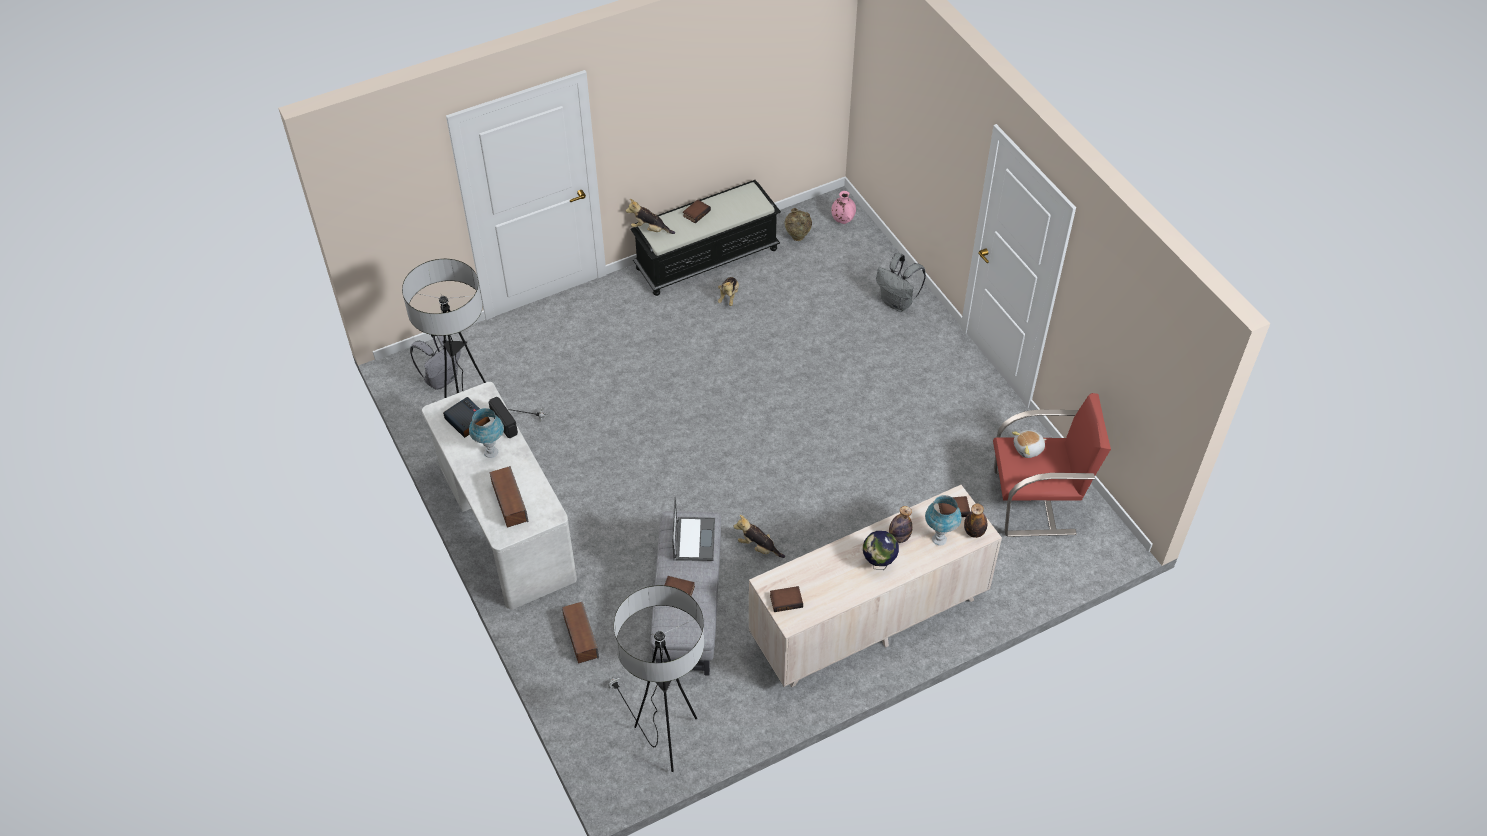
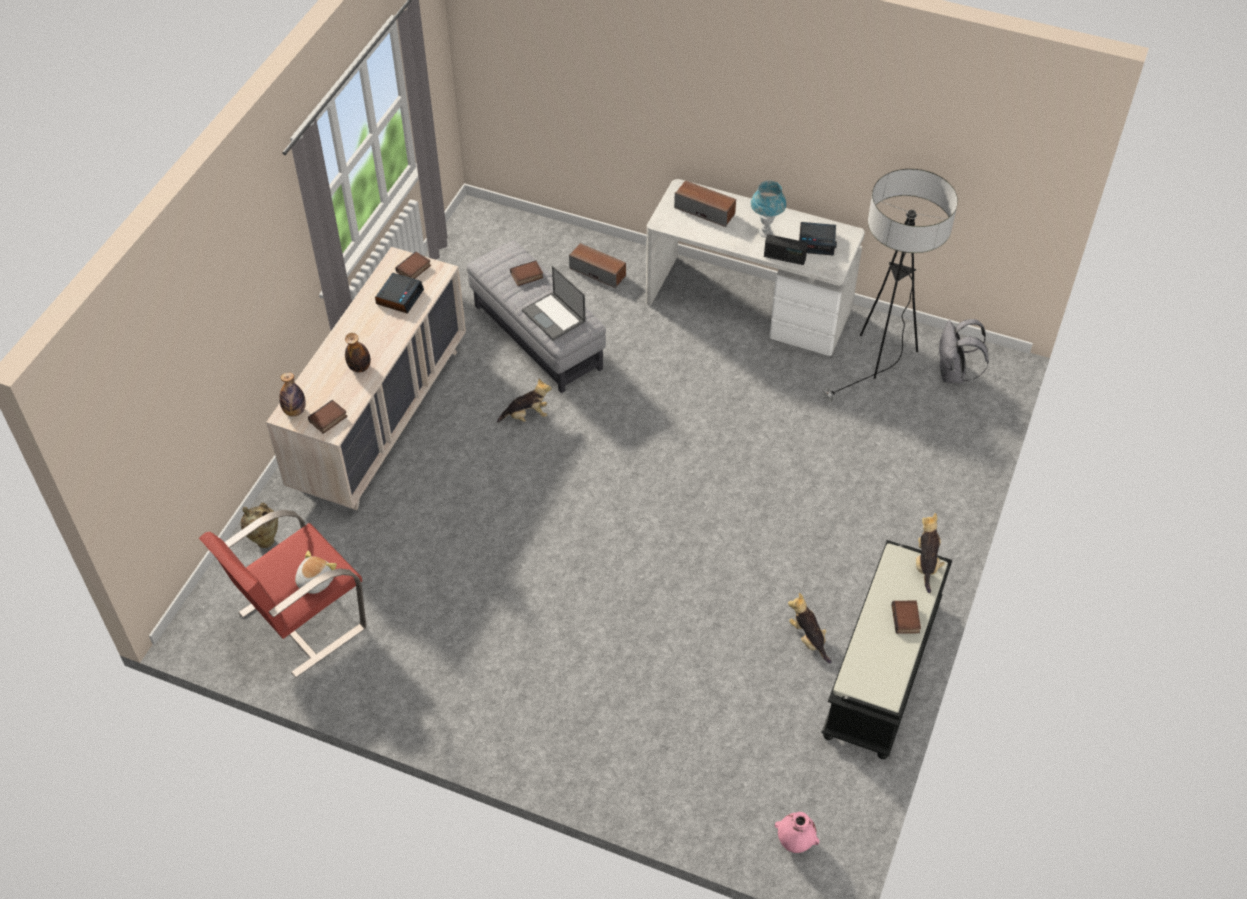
camera: 140 degrees right, 0 degrees up
floor lamp [608,585,704,772] -> none
plush toy [626,199,675,234] -> plush toy turned 60 degrees counterclockwise [916,513,945,593]
beige vase [785,208,812,241] -> beige vase moved to [241,503,278,548]
globe [863,531,899,570] -> none
grey backpack [876,253,926,312] -> none
blue table lamp [925,495,962,545] -> none
none -> alarm clock [375,273,424,314]

